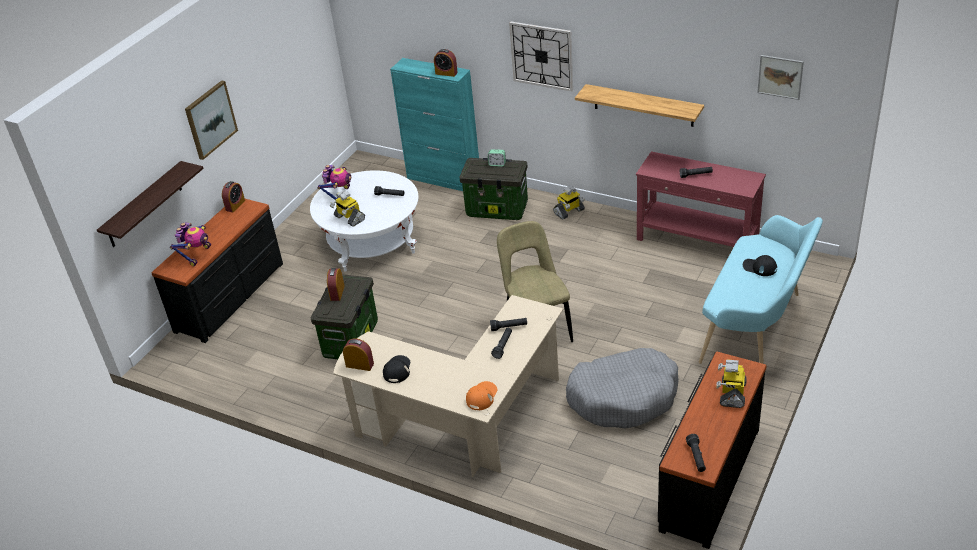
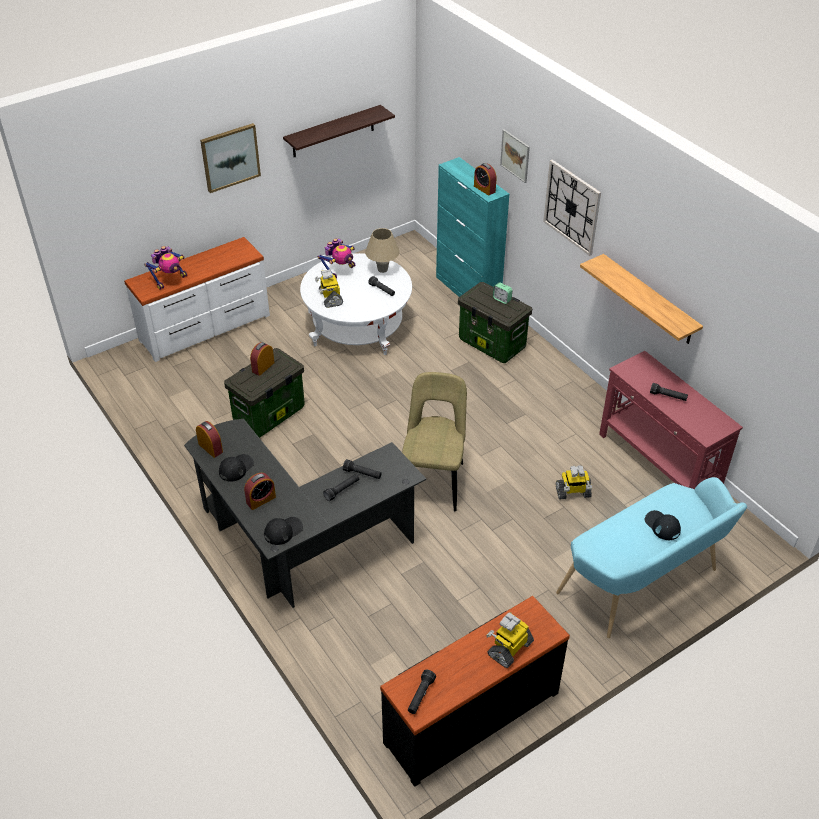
camera: 25 degrees right, 5 degrees up
shelf [97,161,204,247] -> shelf moved to [283,105,395,157]
black dresser [151,199,283,343] -> white dresser [124,237,270,362]
alarm clock [222,181,245,212] -> alarm clock moved to [244,473,276,510]
beige desk [333,295,563,477] -> black desk [184,419,426,608]
orange cap [466,381,497,410] -> black cap [264,517,303,545]
toy robot [553,185,585,220] -> toy robot moved to [556,465,592,499]
grey dog bed [566,348,678,429] -> none
picture [757,55,804,100] -> picture moved to [500,129,530,183]
none -> beige table lamp [365,228,400,273]

